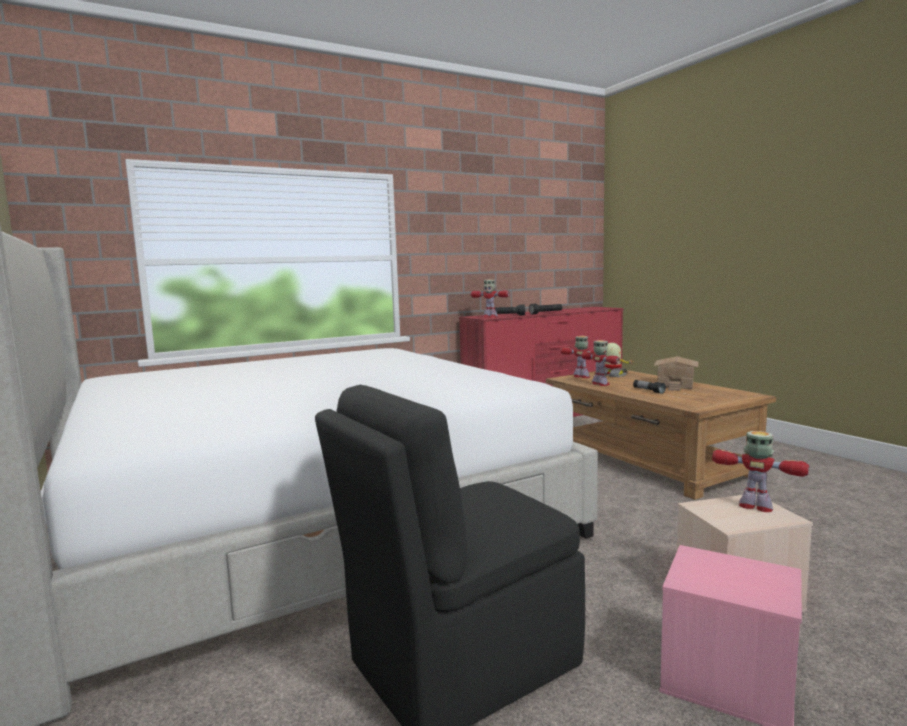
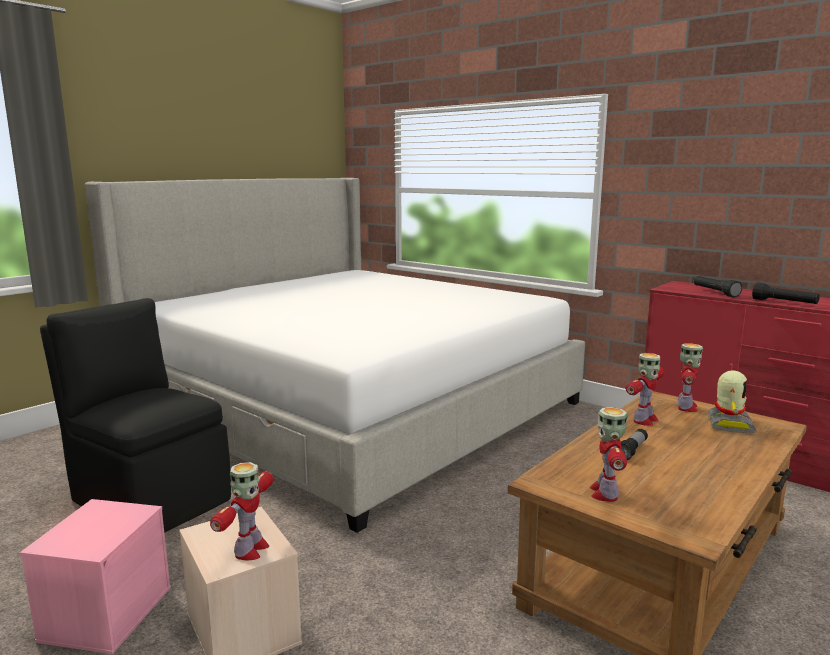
camera: 70 degrees right, 5 degrees up
toy robot [471,279,510,318] -> toy robot moved to [590,407,628,502]
toy house [654,356,699,391] -> none

